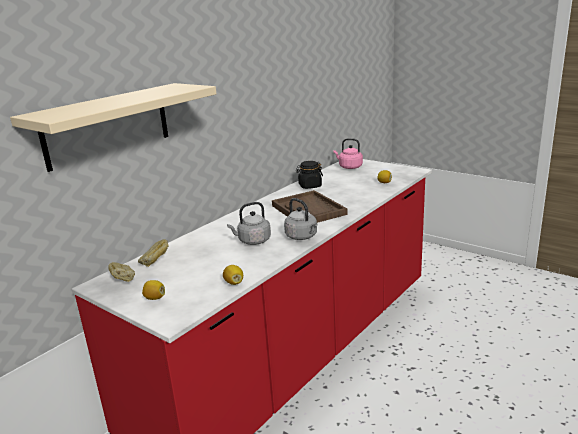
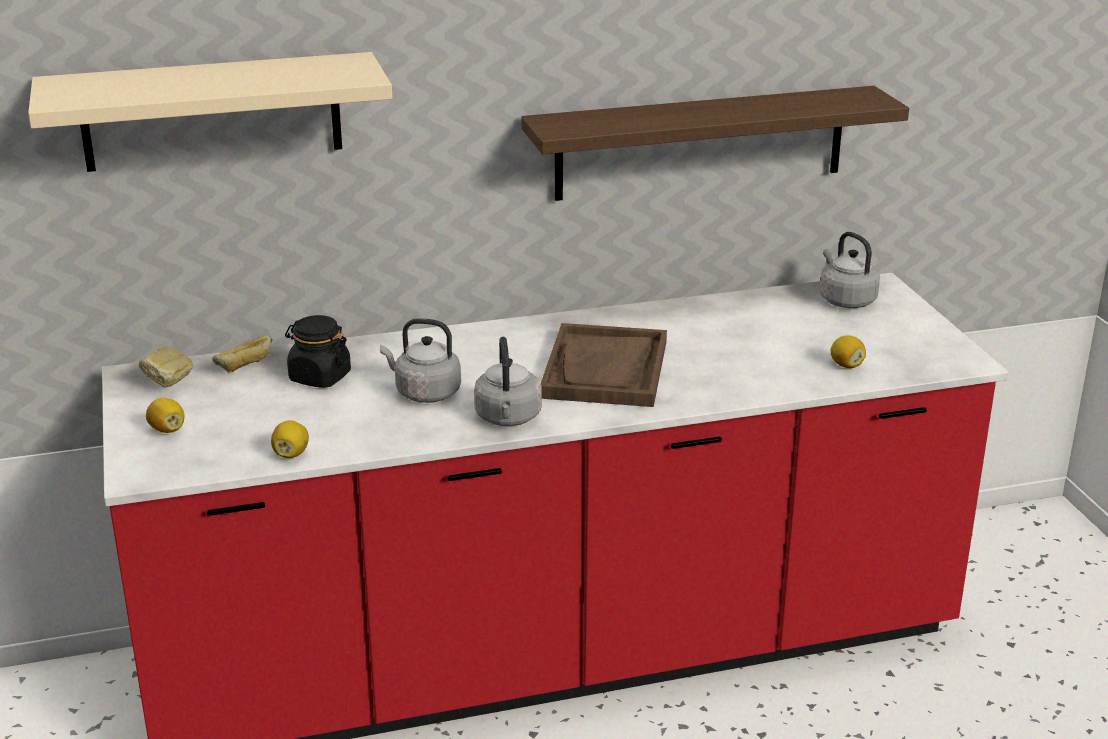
camera: 35 degrees right, 5 degrees up
black jar [296,161,323,189] -> black jar moved to [285,315,351,388]
pink kettle [333,138,363,169] -> grey kettle [820,232,880,308]
none -> shelf [521,86,909,201]

